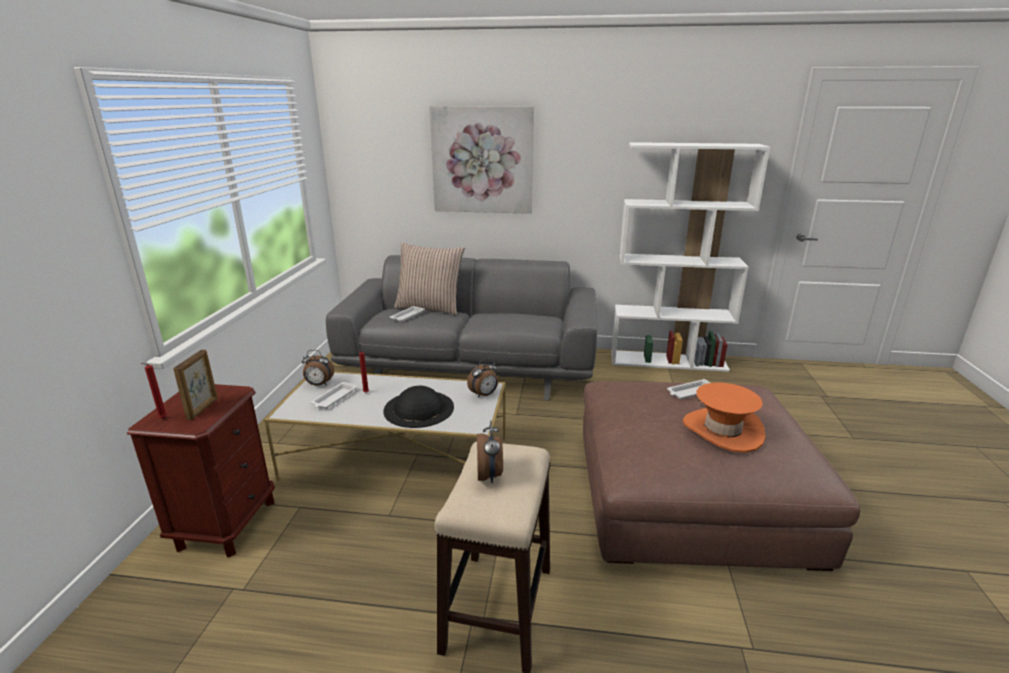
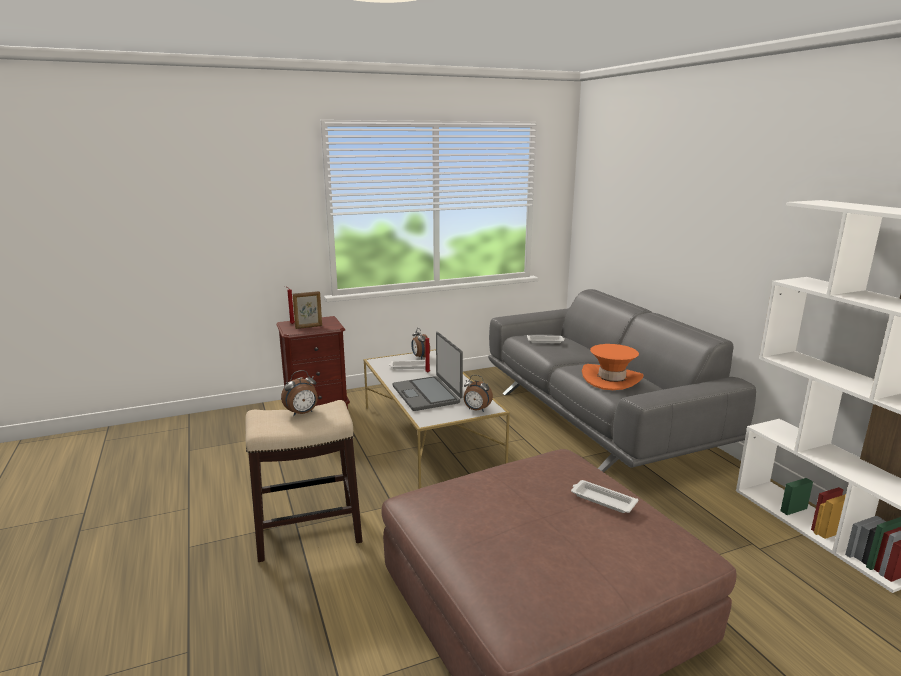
camera: 60 degrees right, 5 degrees down
black hat [383,386,454,428] -> laptop [393,332,463,411]
pillow [394,243,464,315] -> none
picture [429,106,534,214] -> none
orange hat [683,382,766,453] -> orange hat moved to [582,344,644,390]

